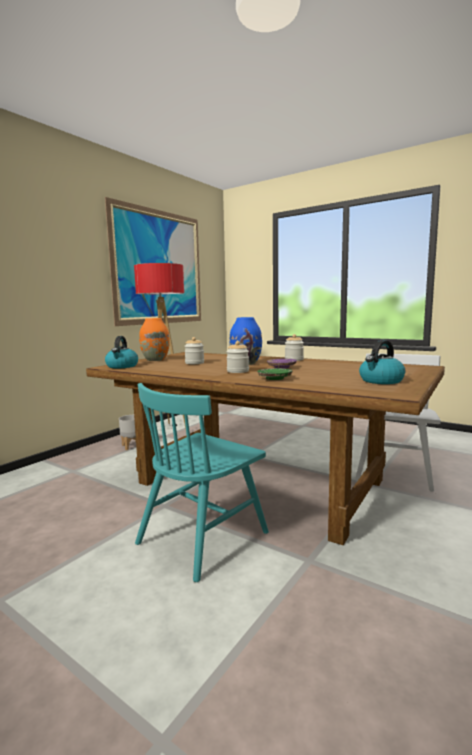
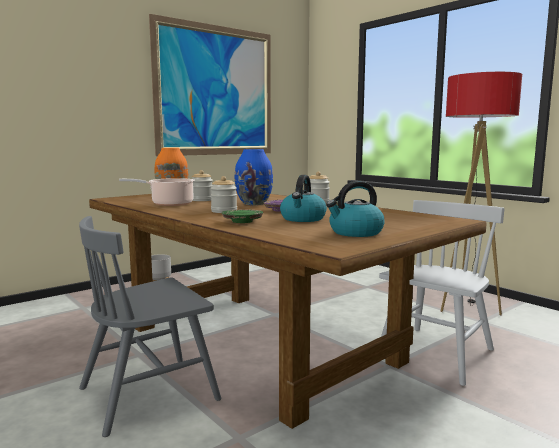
camera: 15 degrees right, 0 degrees up
kettle [105,336,138,368] -> kettle moved to [280,175,327,222]
floor lamp [134,263,186,429] -> floor lamp moved to [441,72,522,316]
turquoise chair [135,383,269,582] -> grey chair [79,216,221,437]
none -> cooking pot [119,178,195,206]

